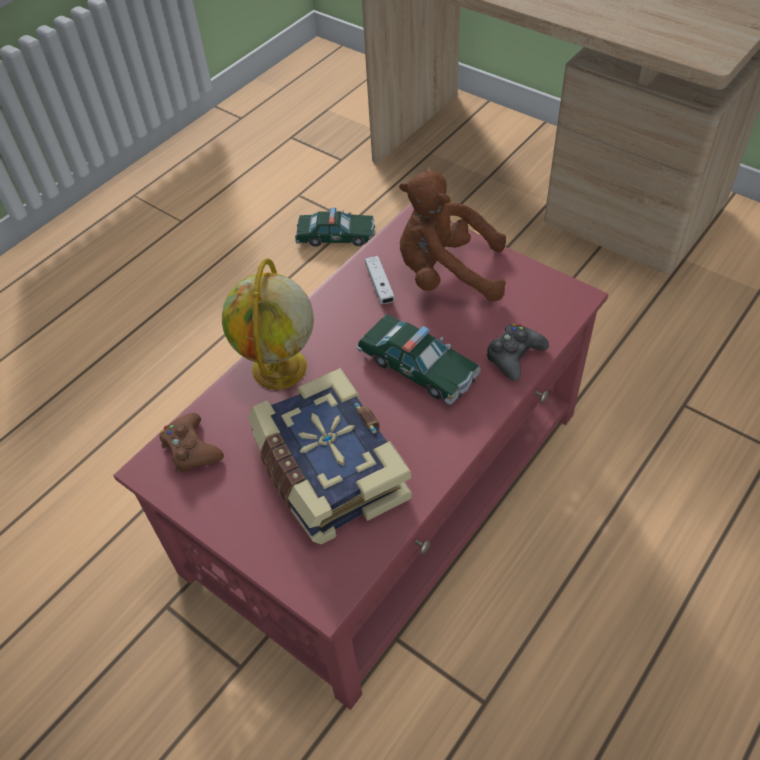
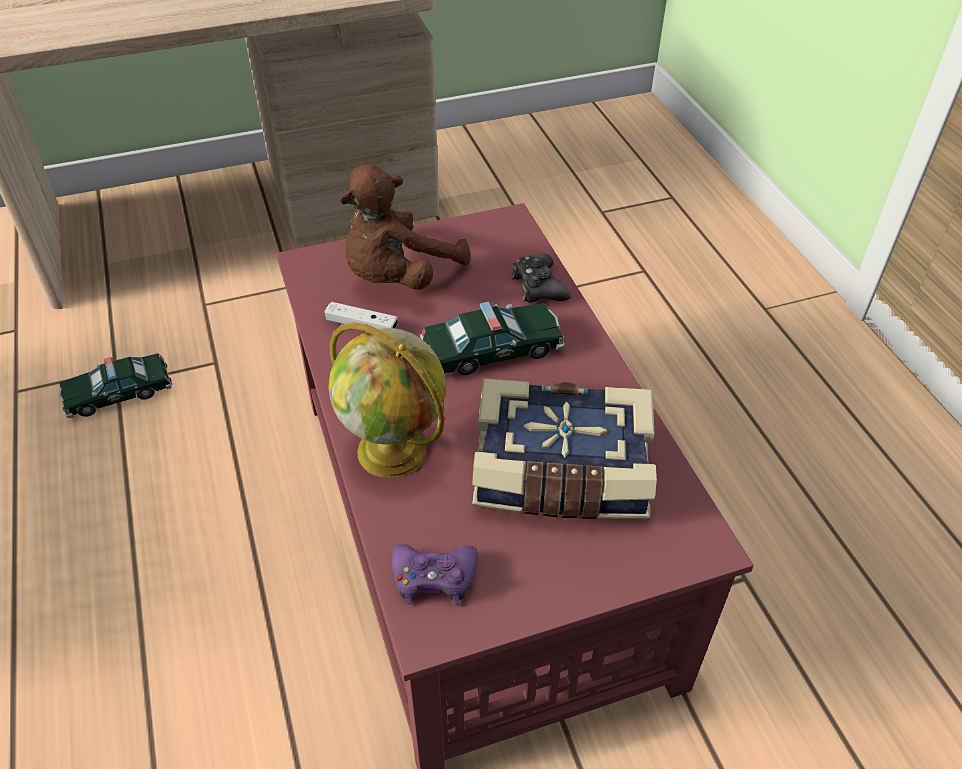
camera: 60 degrees left, 5 degrees down
brown game controller [159,413,224,473] -> purple game controller [392,544,478,606]
toy car [295,208,375,247] -> toy car turned 150 degrees counterclockwise [59,354,172,418]

